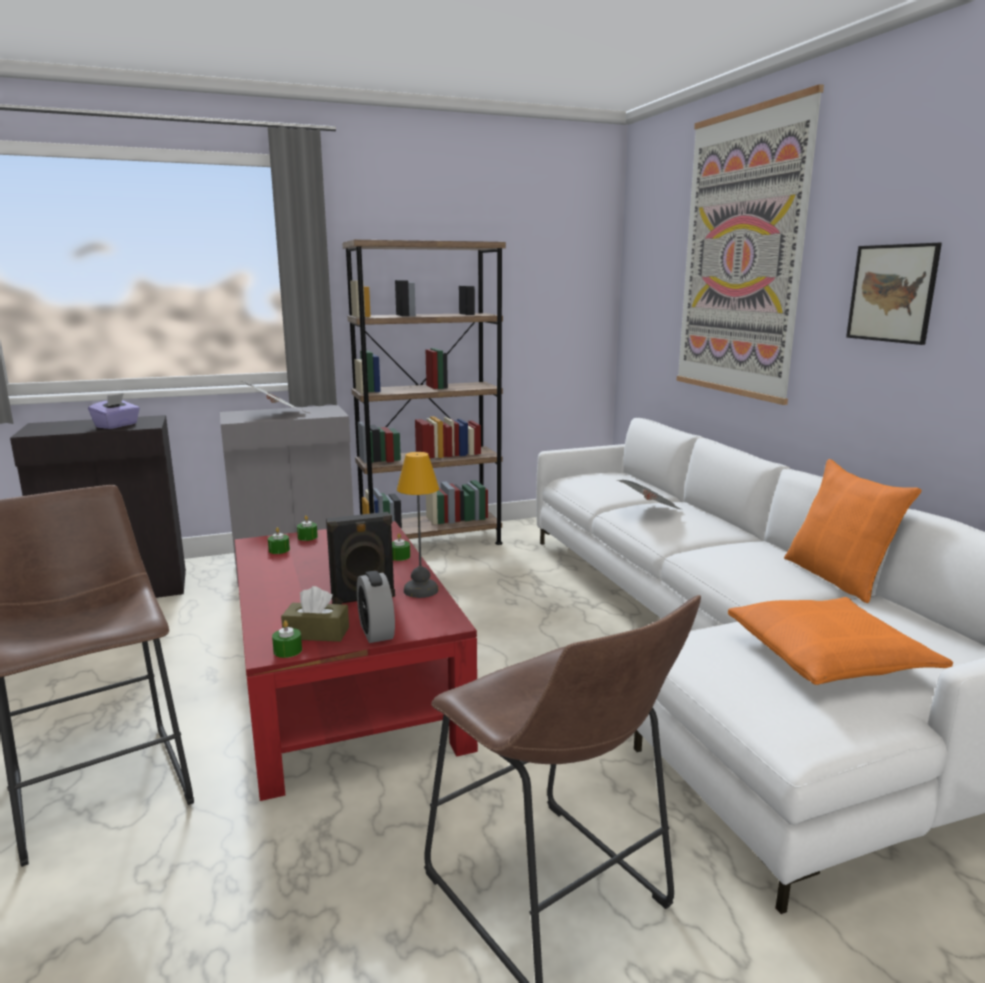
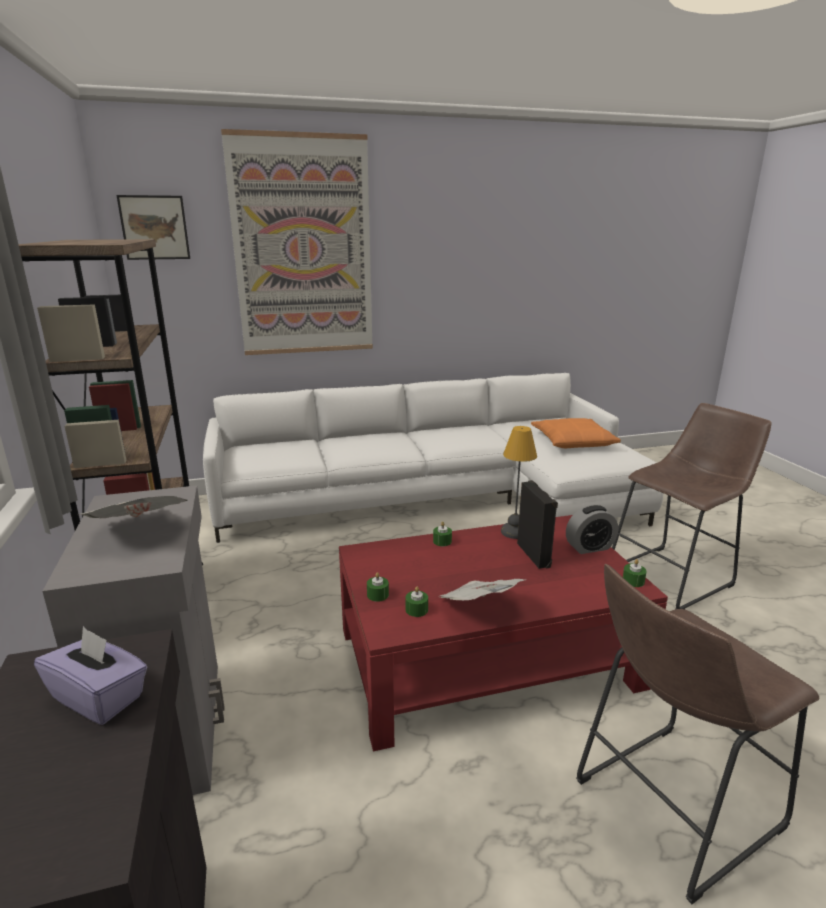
camera: 85 degrees left, 5 degrees up
brown tissue box [281,586,349,642] -> none
newspaper [617,480,681,509] -> newspaper moved to [440,579,525,600]
orange pillow [784,459,922,603] -> none
picture [846,243,942,345] -> picture moved to [116,195,190,260]

